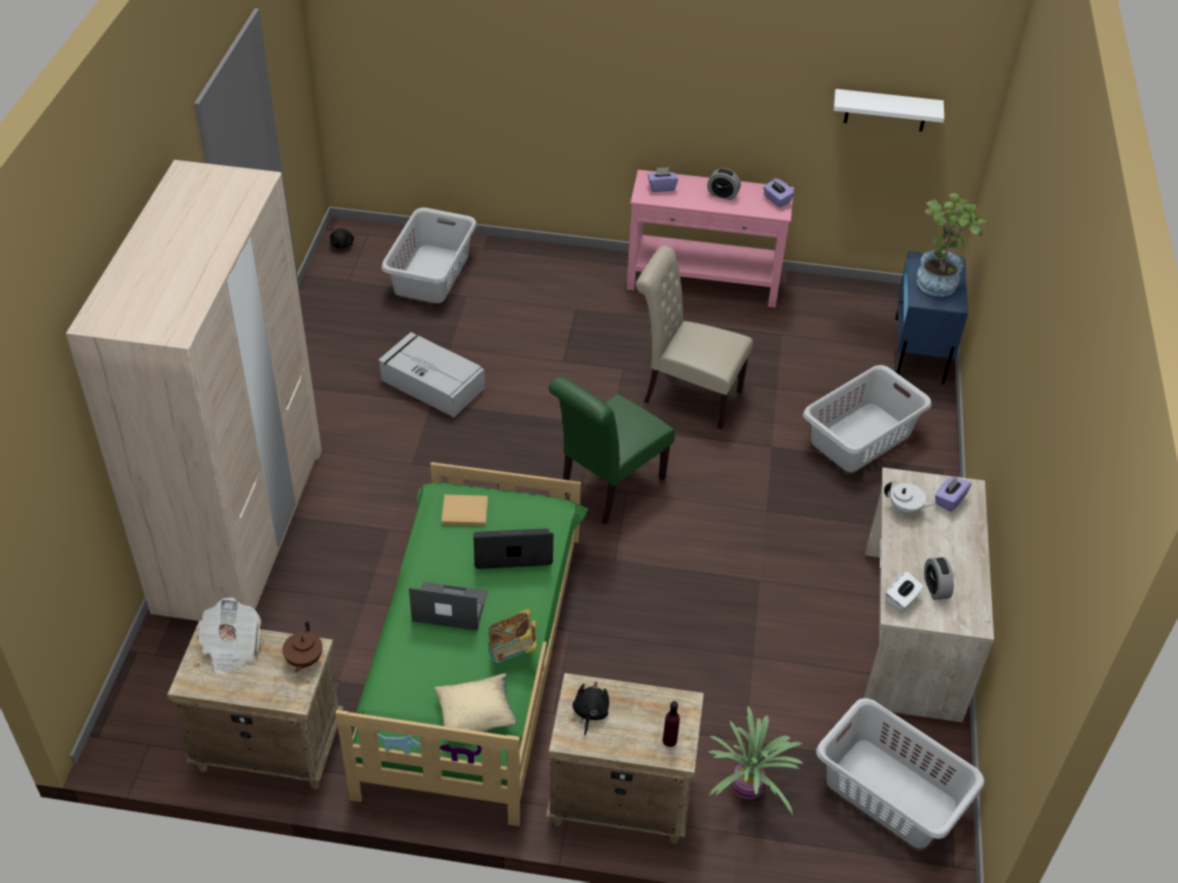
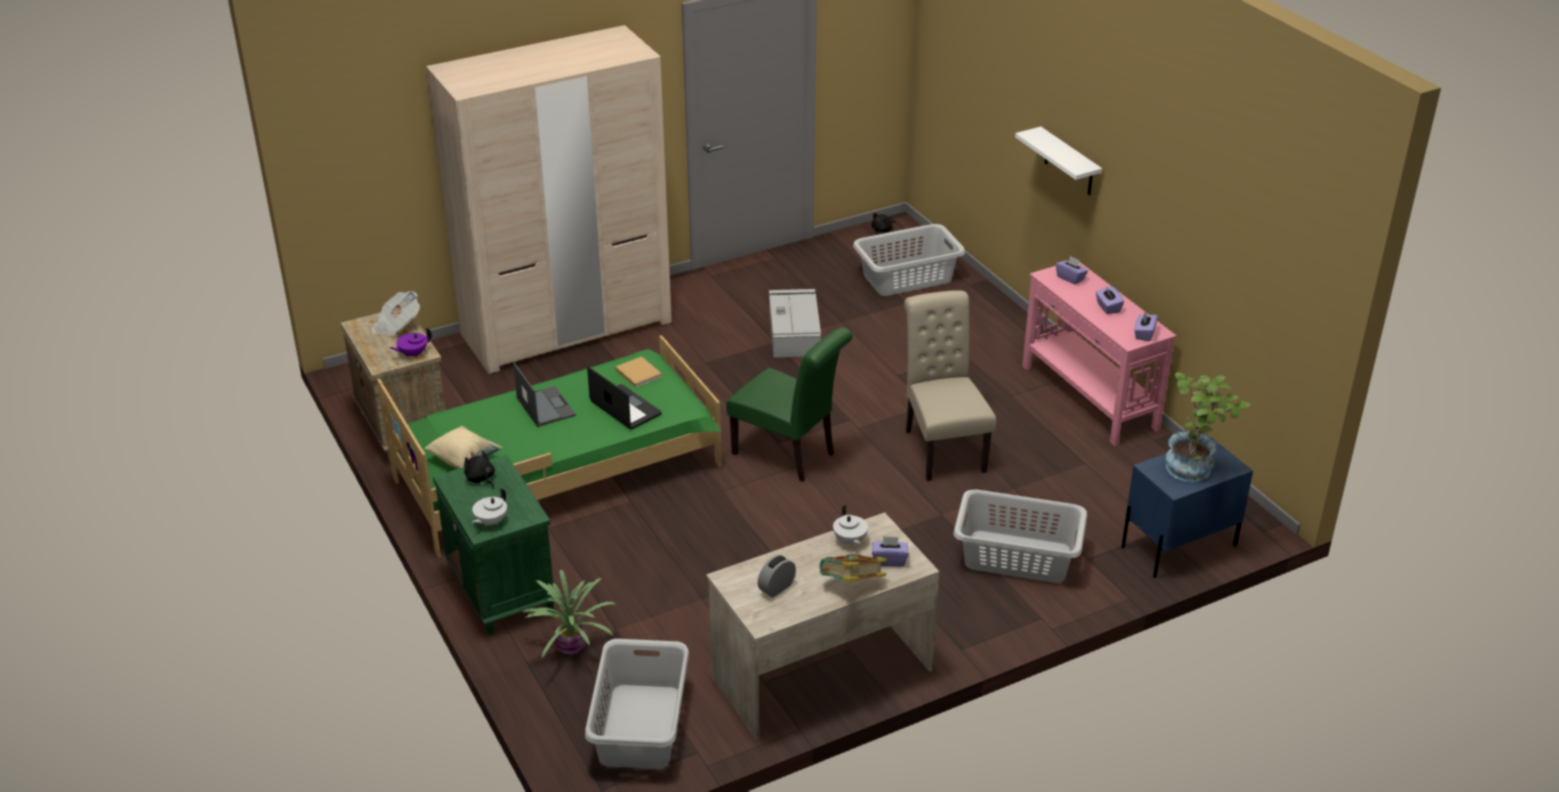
camera: 55 degrees right, 10 degrees down
brown teapot [282,621,322,673] -> purple teapot [390,327,432,358]
book [489,608,538,663] -> book moved to [819,554,886,581]
beige nightstand [546,673,704,844] -> green nightstand [433,455,555,635]
green chair [548,377,675,525] -> green chair turned 150 degrees counterclockwise [726,327,853,482]
black plush toy [573,681,609,736] -> black plush toy turned 105 degrees counterclockwise [464,450,495,488]
purple bottle [663,701,680,747] -> white teapot [472,488,507,527]
alarm clock [707,168,741,200] -> purple tissue box [1096,286,1124,314]
white shelf [834,89,944,131] -> white shelf moved to [1015,127,1102,195]
white tissue box [885,572,924,613] -> none

